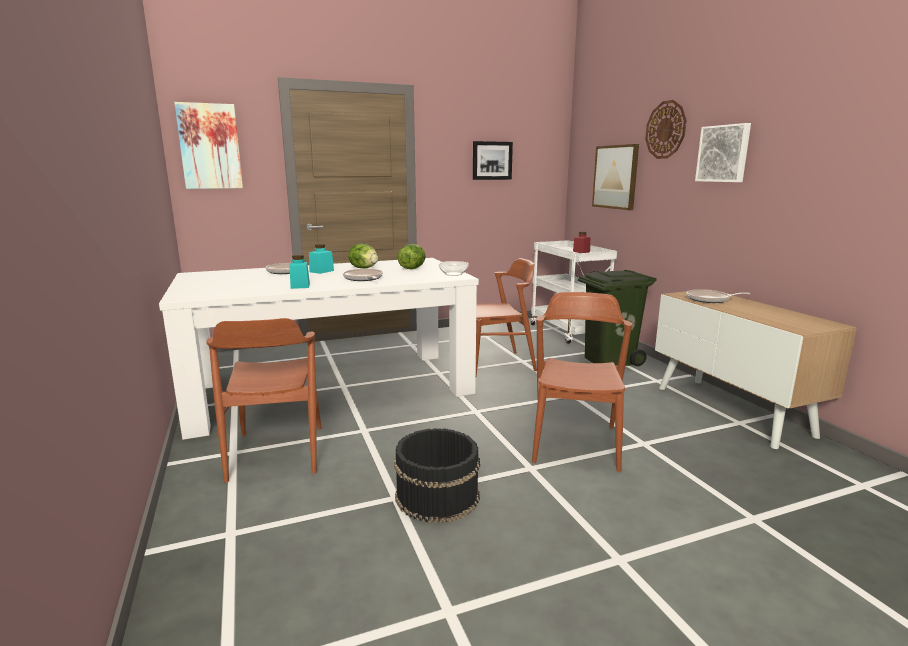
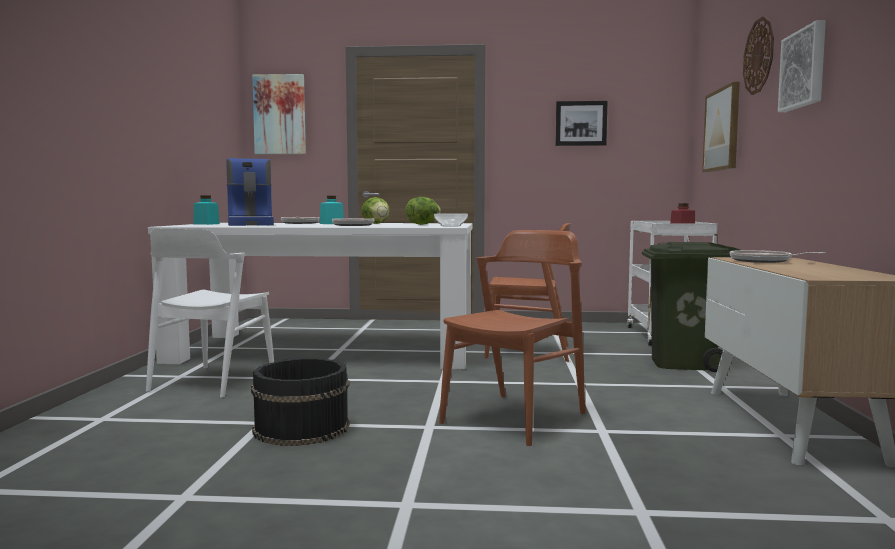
camera: 25 degrees right, 10 degrees down
brown chair [206,318,321,483] -> white chair [146,229,274,398]
turquoise jar [290,255,310,289] -> turquoise jar moved to [194,196,220,225]
none -> coffee machine [226,158,274,226]

